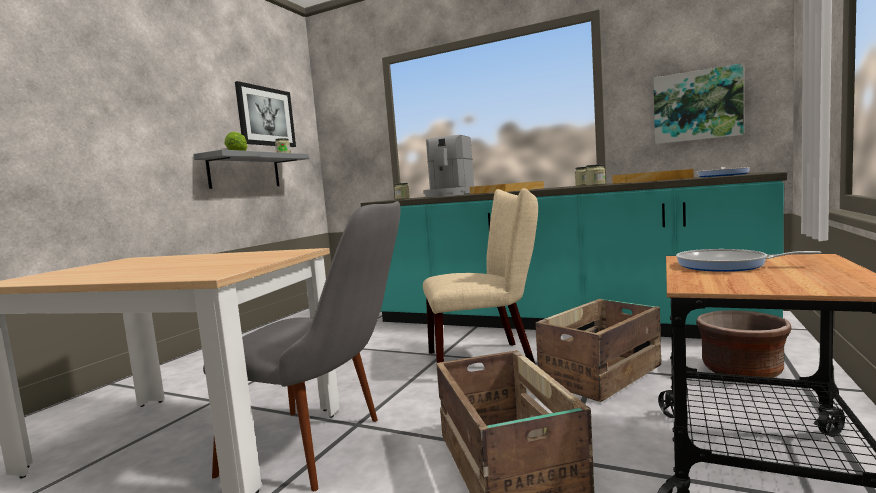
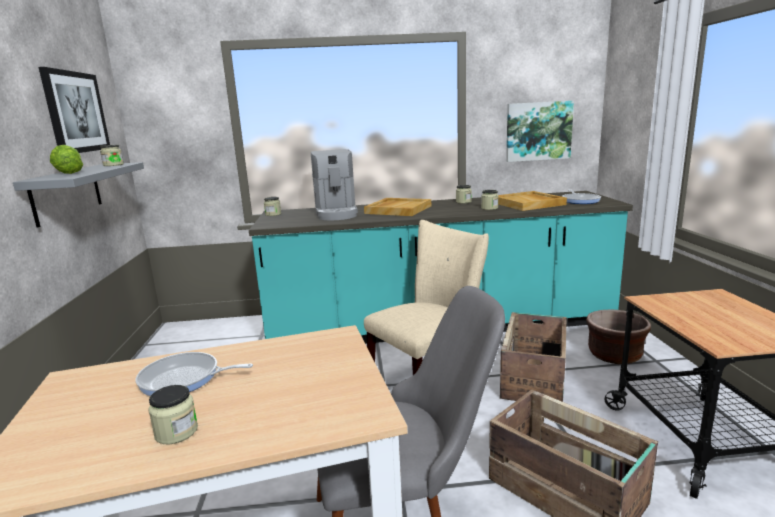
camera: 30 degrees left, 10 degrees up
frying pan [676,249,821,272] -> frying pan moved to [136,352,253,396]
none -> jar [148,385,198,445]

